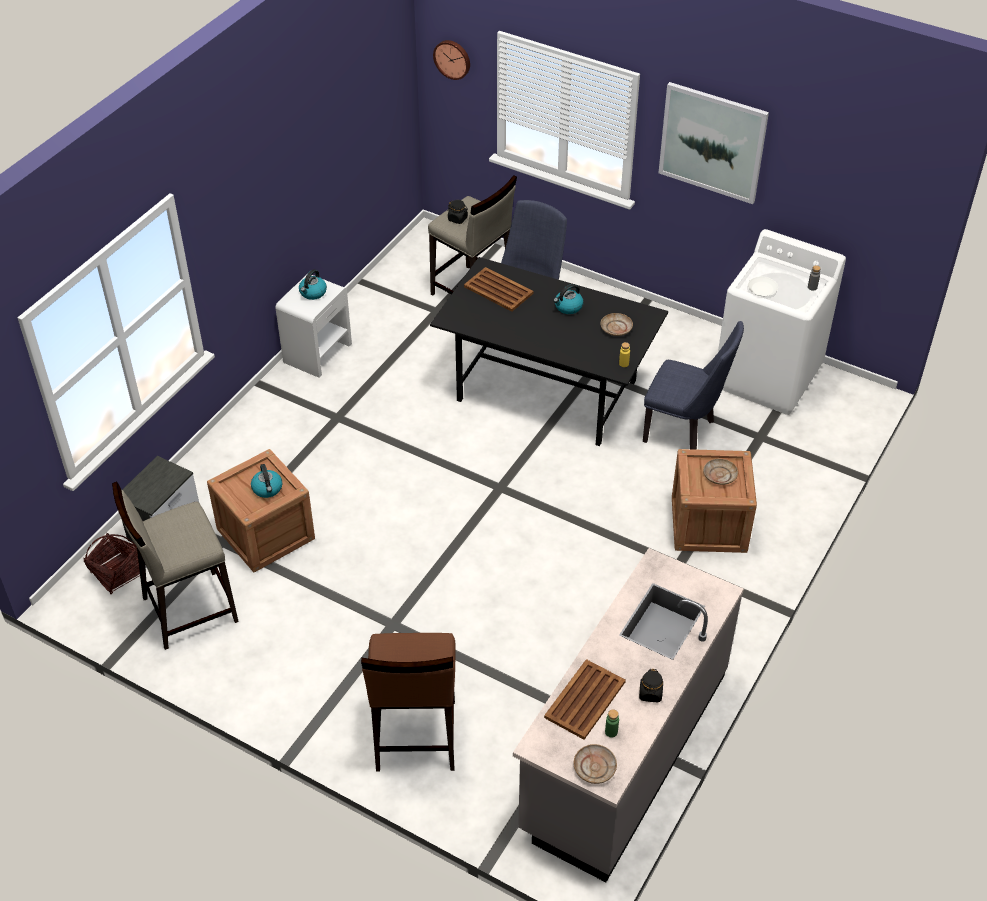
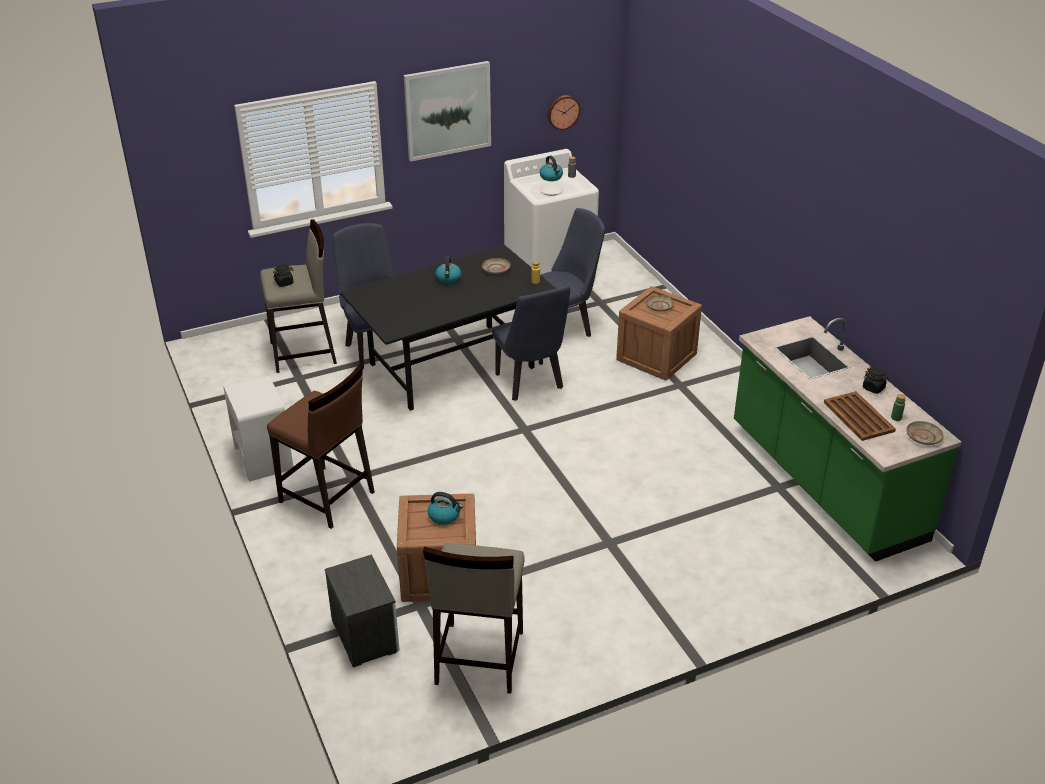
camera: 55 degrees left, 10 degrees down
basket [83,533,140,594] -> none
kettle [299,269,327,300] -> kettle moved to [540,156,563,181]
brown stool [361,633,456,772] -> brown stool moved to [267,364,375,529]
wall clock [433,40,470,80] -> wall clock moved to [547,95,581,130]
brown tray [464,267,533,312] -> none
grey counter [513,548,744,882] -> green counter [734,316,962,562]
none -> blue chair [492,286,570,401]

